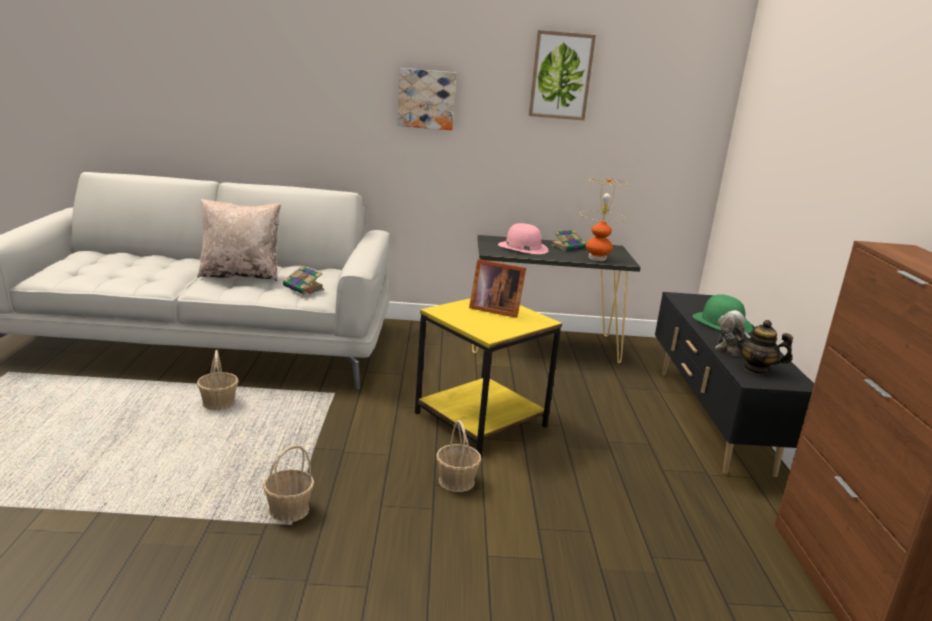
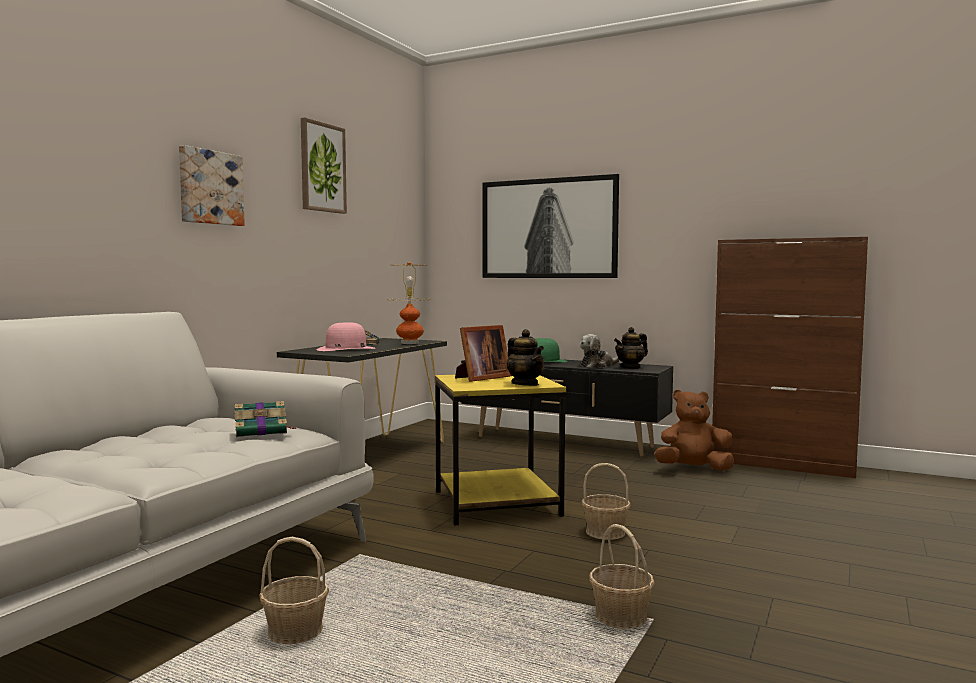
camera: 60 degrees left, 15 degrees down
beige pillow [197,199,281,281] -> none
none -> picture [482,174,619,278]
none -> teapot [506,329,545,386]
none -> brown plush toy [654,389,735,471]

